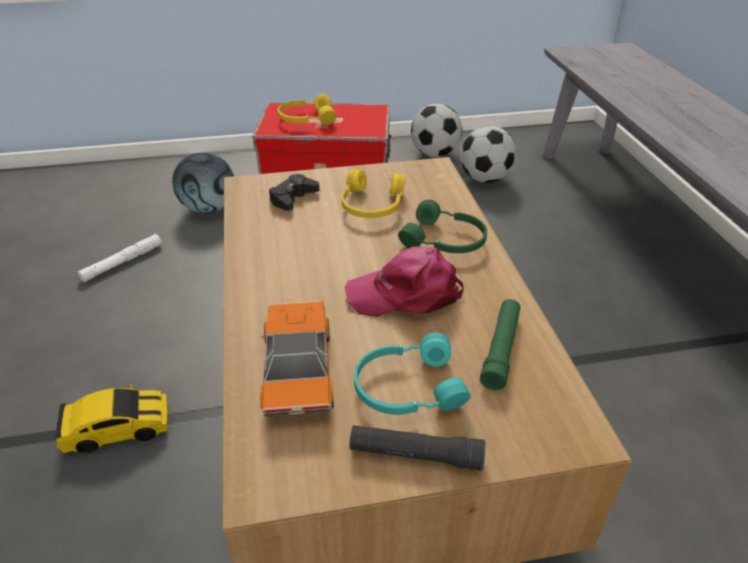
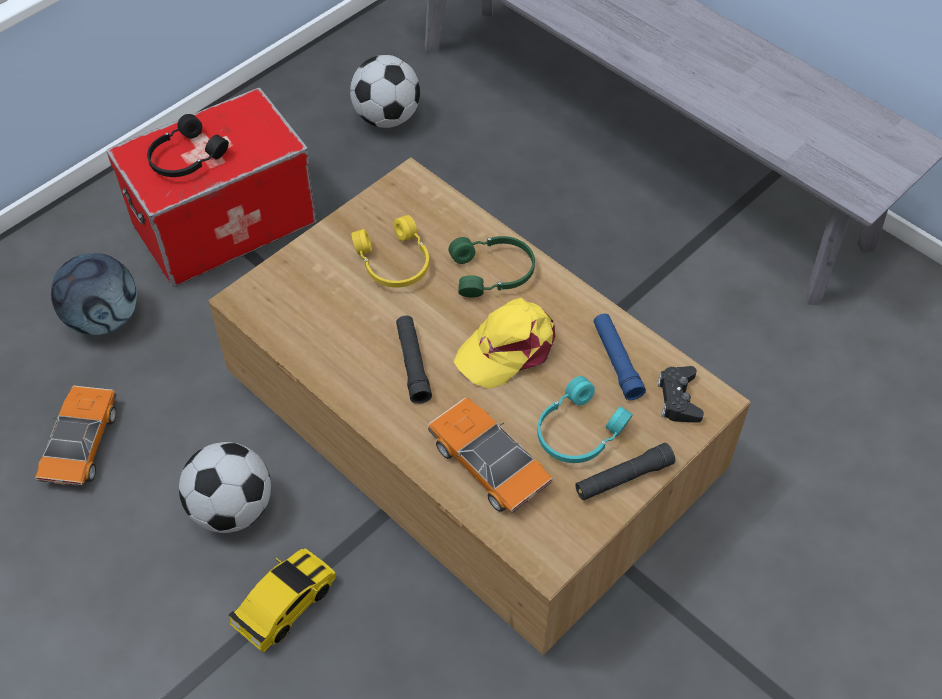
camera: 35 degrees left, 15 degrees up
white flashlight [78,234,162,282] -> toy car [35,386,117,486]
black game controller [269,174,320,211] -> black game controller moved to [657,366,704,423]
yellow headphones [278,94,336,125] -> black headphones [147,114,229,177]
pink cap [344,246,464,317] -> yellow cap [454,298,556,389]
football [411,104,462,157] -> football moved to [179,442,271,533]
green flashlight [480,299,521,390] -> blue flashlight [593,314,646,400]
none -> black flashlight [396,316,432,404]

